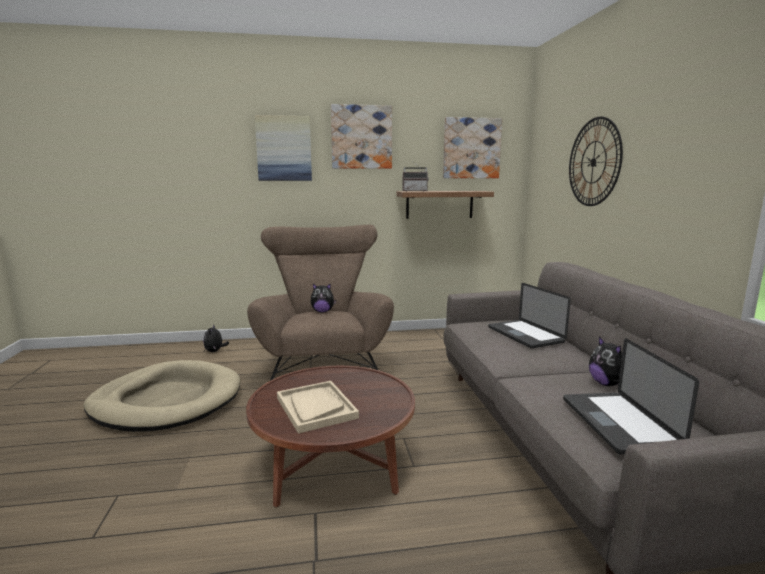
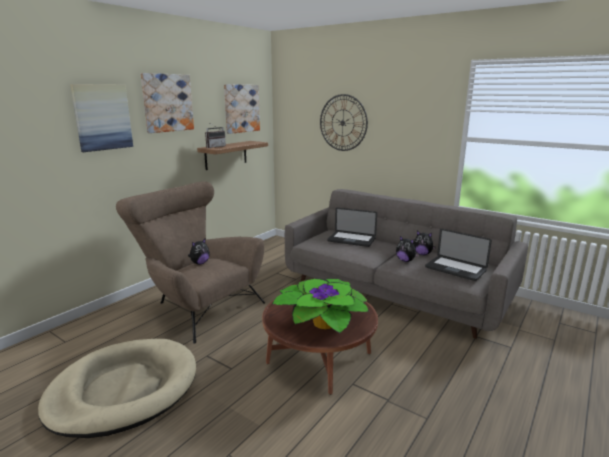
camera: 45 degrees left, 5 degrees up
plush toy [204,324,229,352] -> plush toy moved to [396,236,419,262]
beige tray [277,381,359,434] -> potted plant [271,279,369,333]

